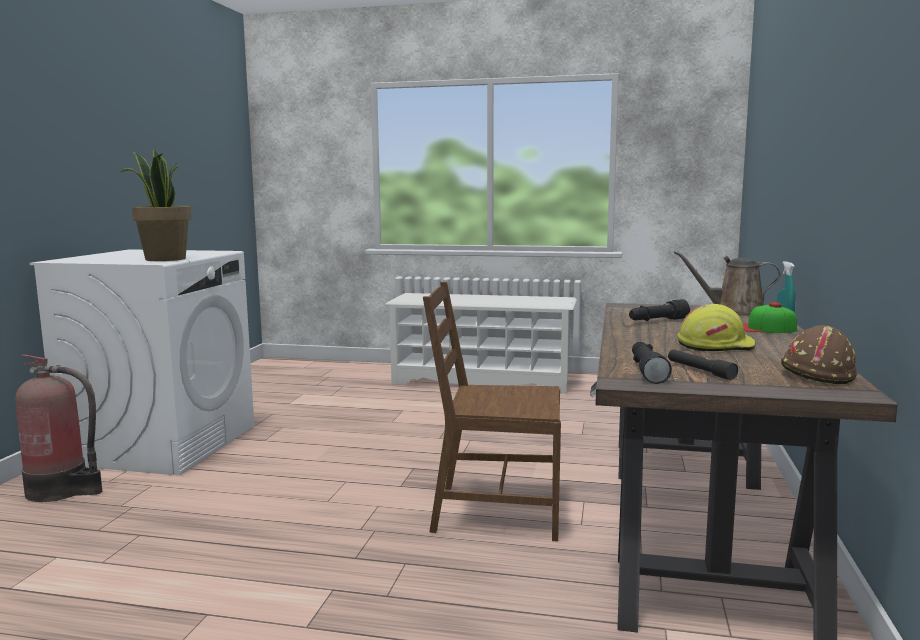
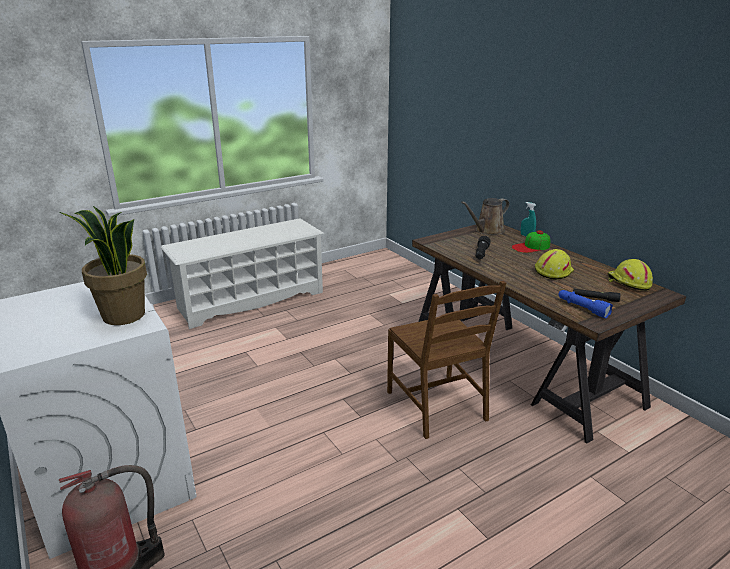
camera: 45 degrees left, 15 degrees up
brown chair [423,282,561,542] -> brown chair turned 75 degrees counterclockwise [387,281,506,439]
black flashlight [632,342,672,384] -> blue flashlight [558,290,613,319]
brown hard hat [781,325,857,384] -> yellow hard hat [608,259,653,291]

